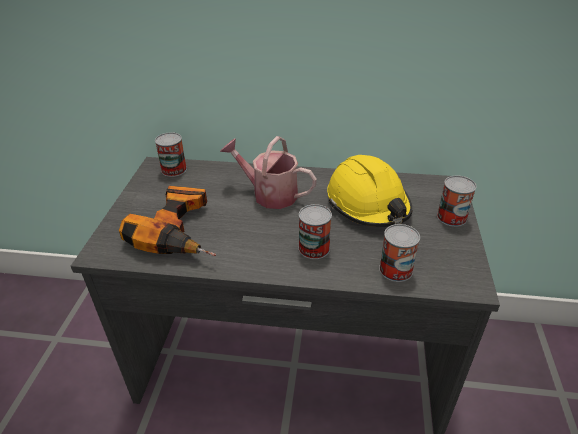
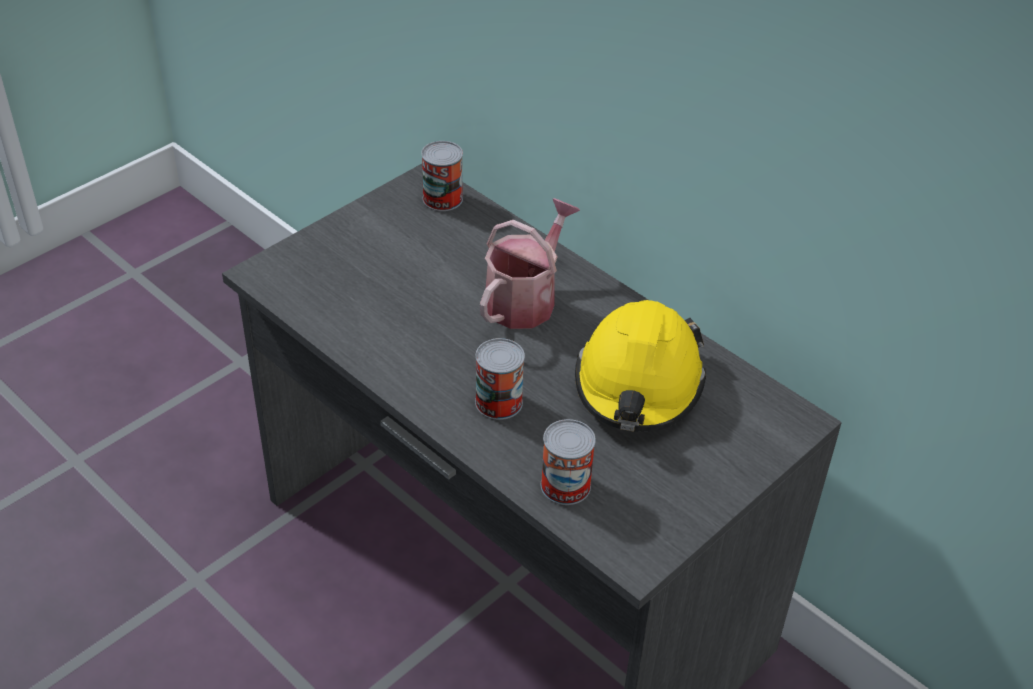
camera: 35 degrees right, 5 degrees up
power drill [119,186,216,256] -> none
watering can [220,136,317,209] -> watering can turned 60 degrees clockwise [480,198,580,329]
can [437,175,477,227] -> none

